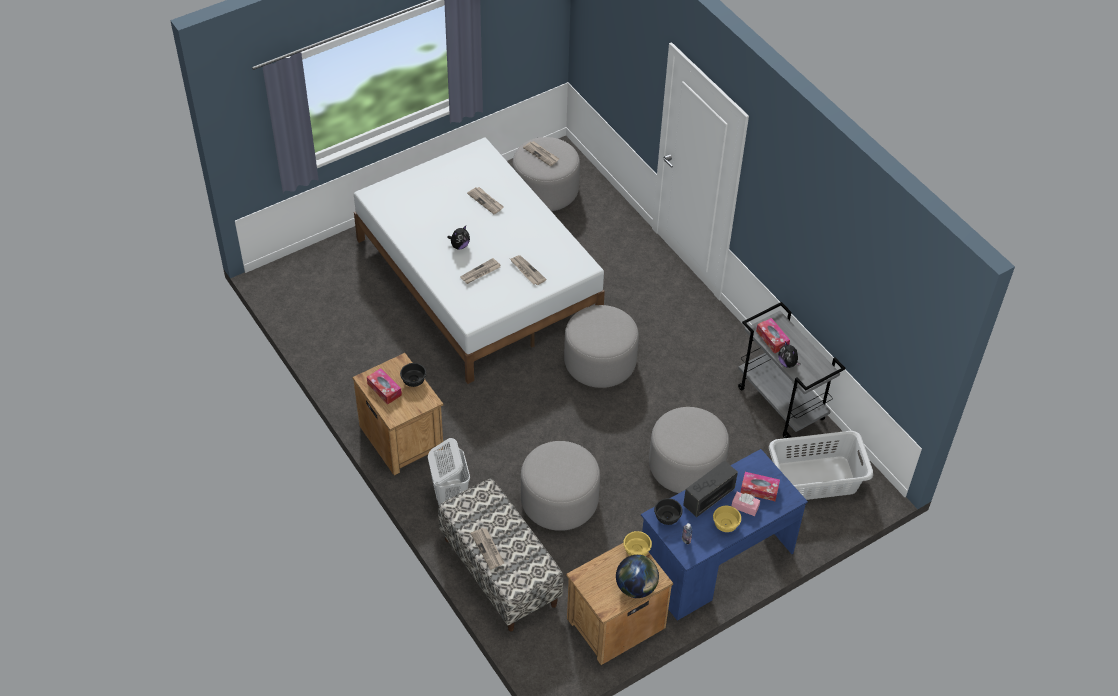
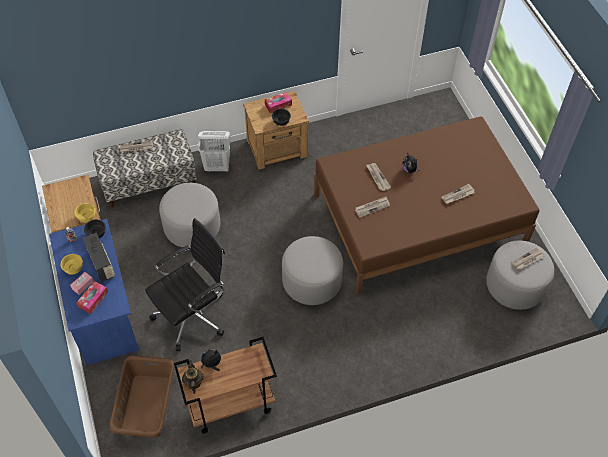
camera: 105 degrees right, 5 degrees up
white bed [354,138,605,384] -> brown bed [314,116,540,294]
globe [616,555,659,598] -> none
grey ottoman [649,407,729,493] -> black office chair [145,218,225,351]
grey cart [738,302,845,438] -> brown cart [174,337,277,434]
tissue box [756,318,790,354] -> none
grey laundry basket [769,431,873,500] -> brown laundry basket [110,355,174,438]
none -> teapot [182,360,204,394]

